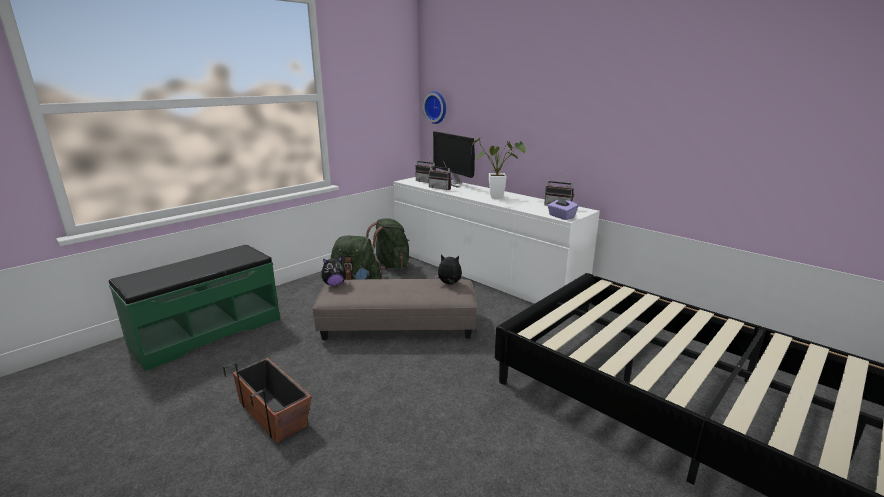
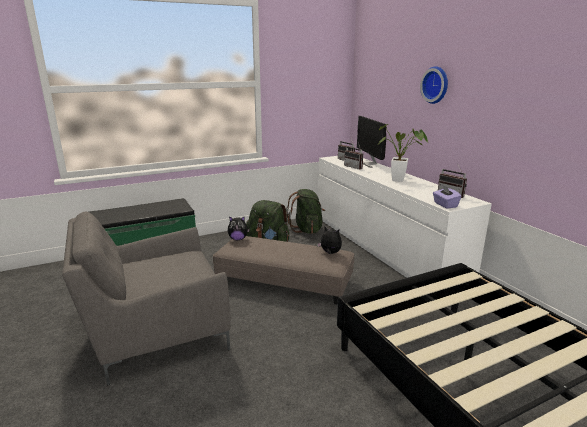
camera: 20 degrees right, 0 degrees up
planter [223,358,312,443] -> grey armchair [62,211,231,386]
wall clock [423,91,446,124] -> wall clock moved to [420,66,448,104]

